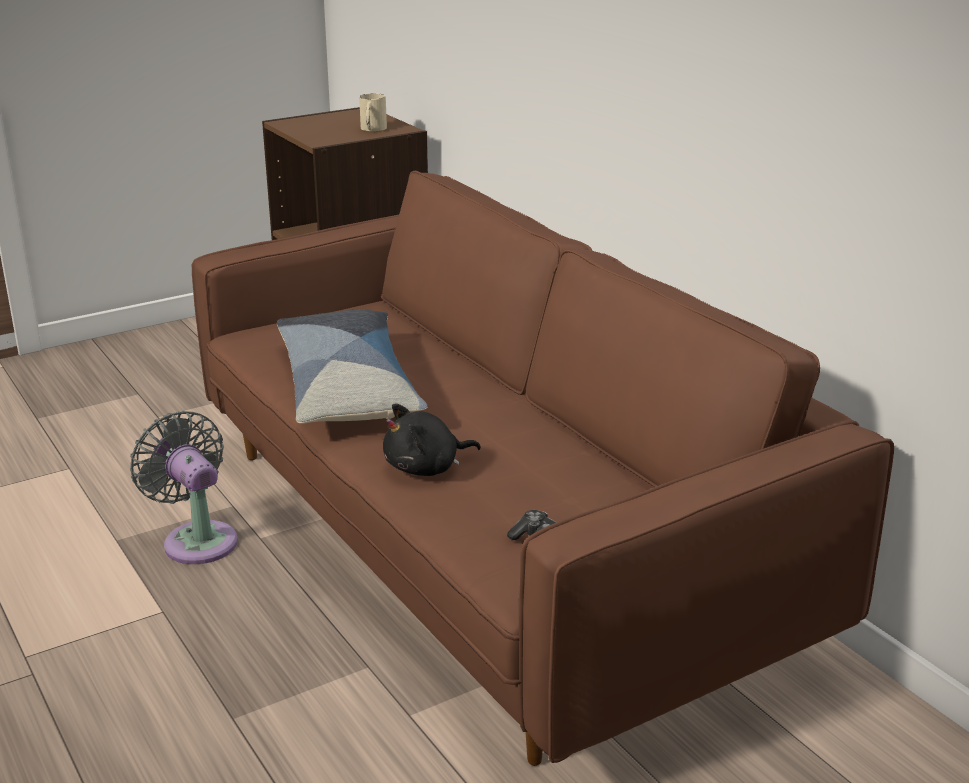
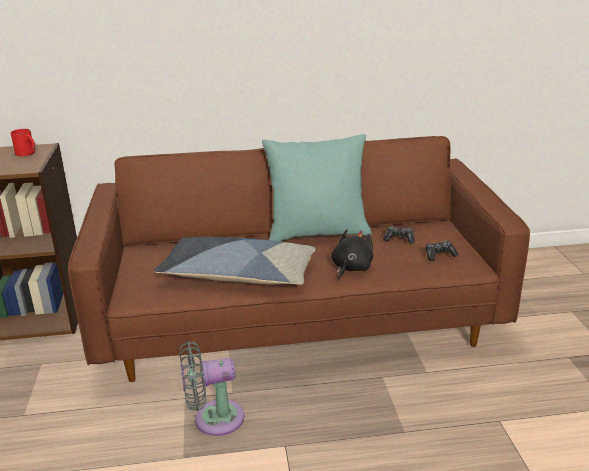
camera: 65 degrees left, 0 degrees up
beige mug [359,93,387,131] -> red mug [11,129,35,156]
black plush toy [383,404,481,476] -> black plush toy turned 150 degrees counterclockwise [331,229,373,281]
none -> turquoise pillow [262,134,372,241]
none -> game controller [383,226,415,244]

